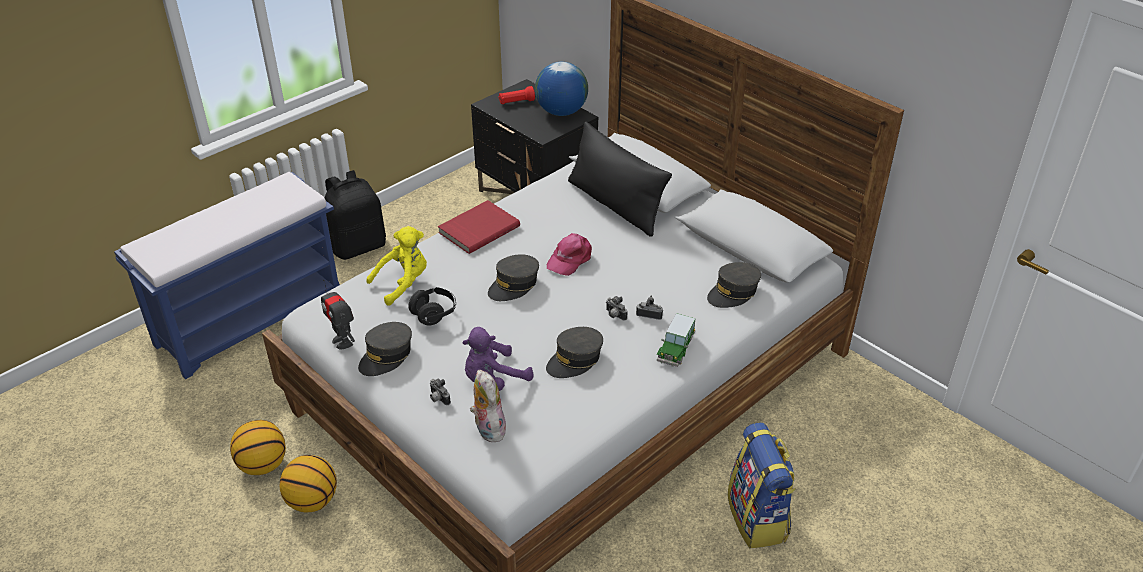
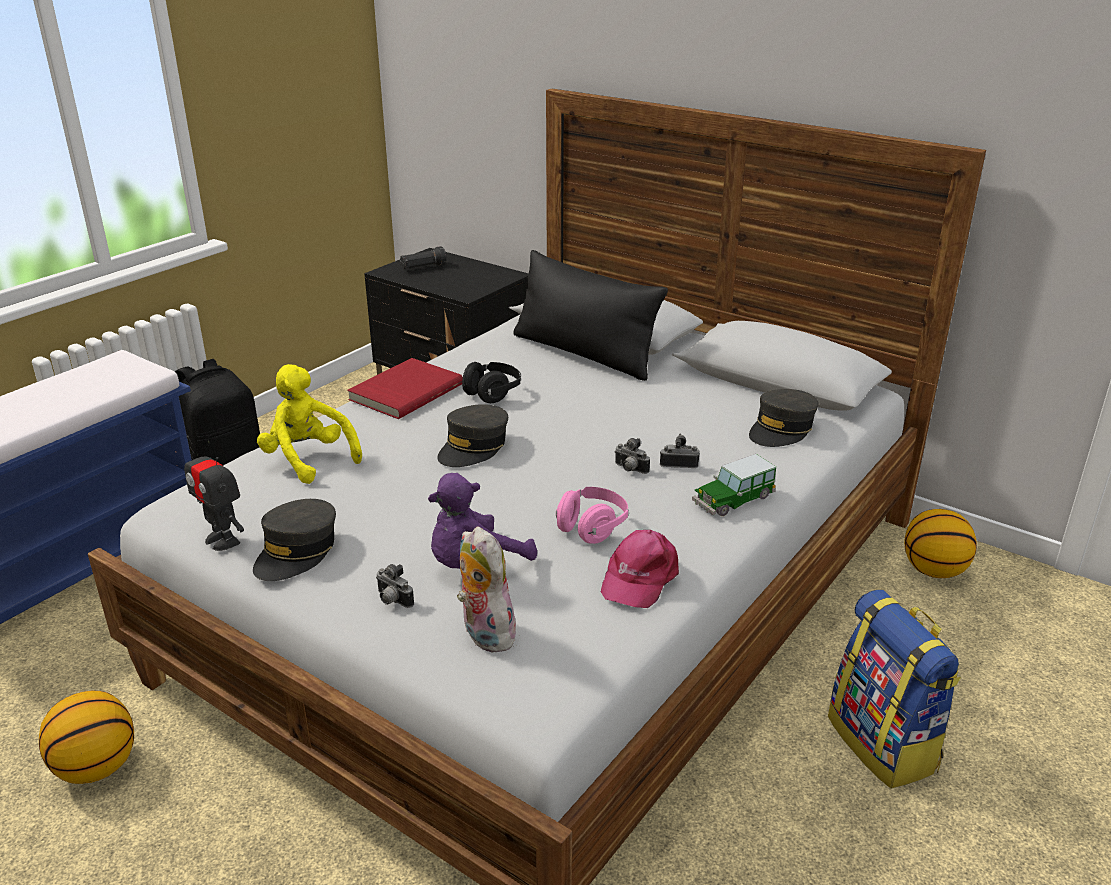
camera: 10 degrees left, 10 degrees down
basketball [280,455,337,512] -> basketball moved to [904,509,977,578]
yellow plush toy [366,226,427,306] -> yellow plush toy turned 90 degrees counterclockwise [257,364,362,484]
black headphones [408,287,456,326] -> black headphones moved to [462,362,521,403]
red flashlight [498,86,535,104] -> black flashlight [400,246,447,269]
globe [535,62,588,116] -> none
grey cap [546,327,603,378] -> pink headphones [556,487,629,544]
pink cap [547,233,592,276] -> pink cap moved to [601,530,679,608]
toy car [657,313,695,367] -> toy car turned 45 degrees clockwise [692,454,776,516]

